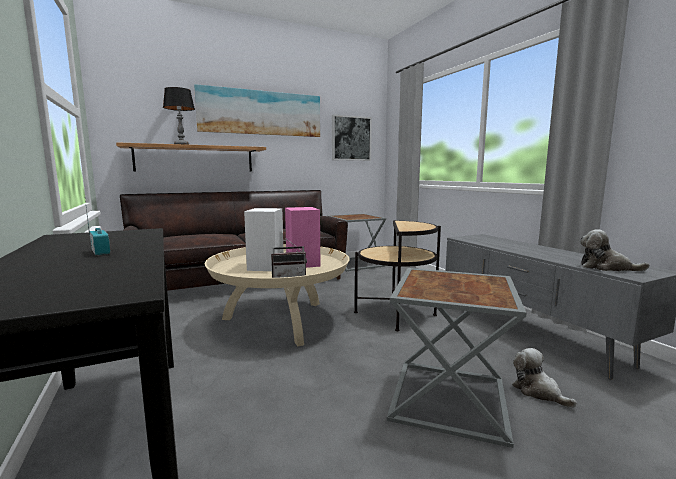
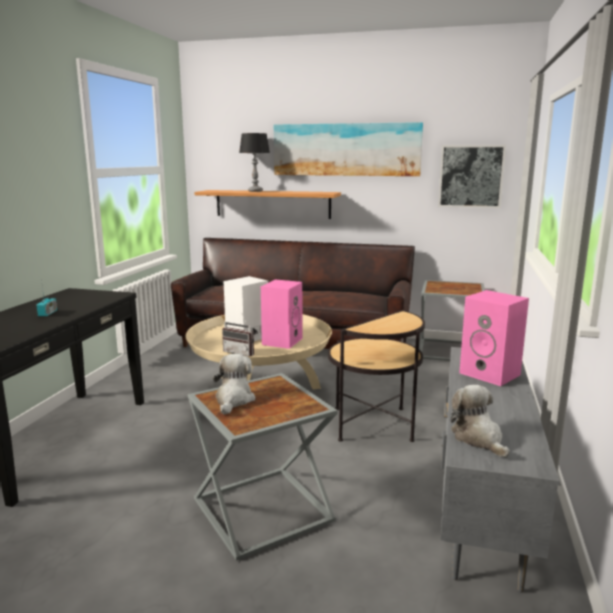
camera: 40 degrees right, 5 degrees up
plush toy [512,348,577,408] -> plush toy moved to [213,354,255,415]
none -> pink speaker [459,290,529,386]

